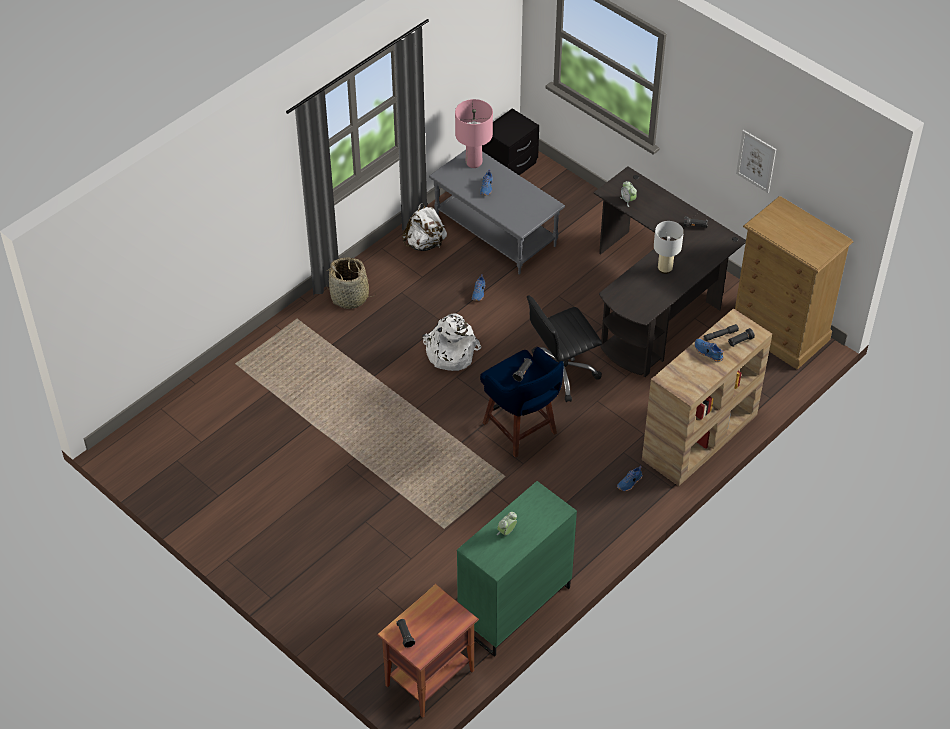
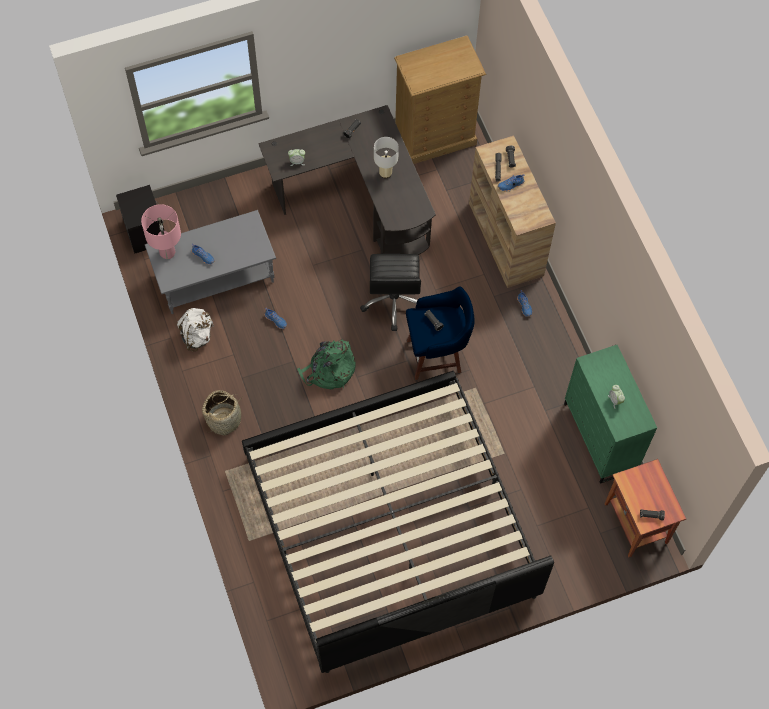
camera: 65 degrees left, 15 degrees up
white backpack [422,314,481,371] -> green backpack [297,339,356,389]
picture [736,130,776,193] -> none
none -> bed [242,371,554,673]

